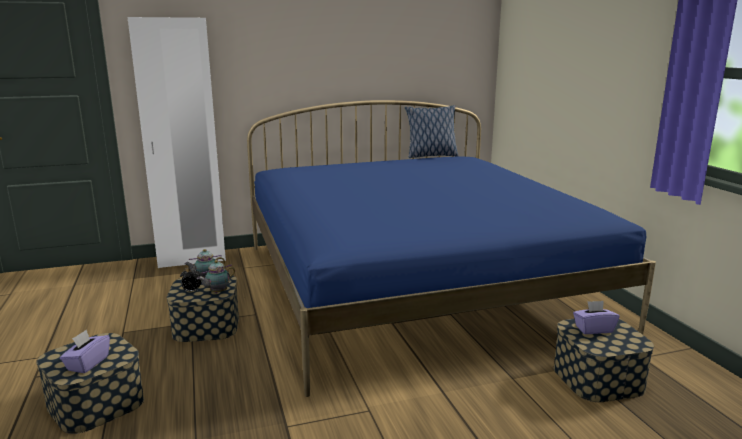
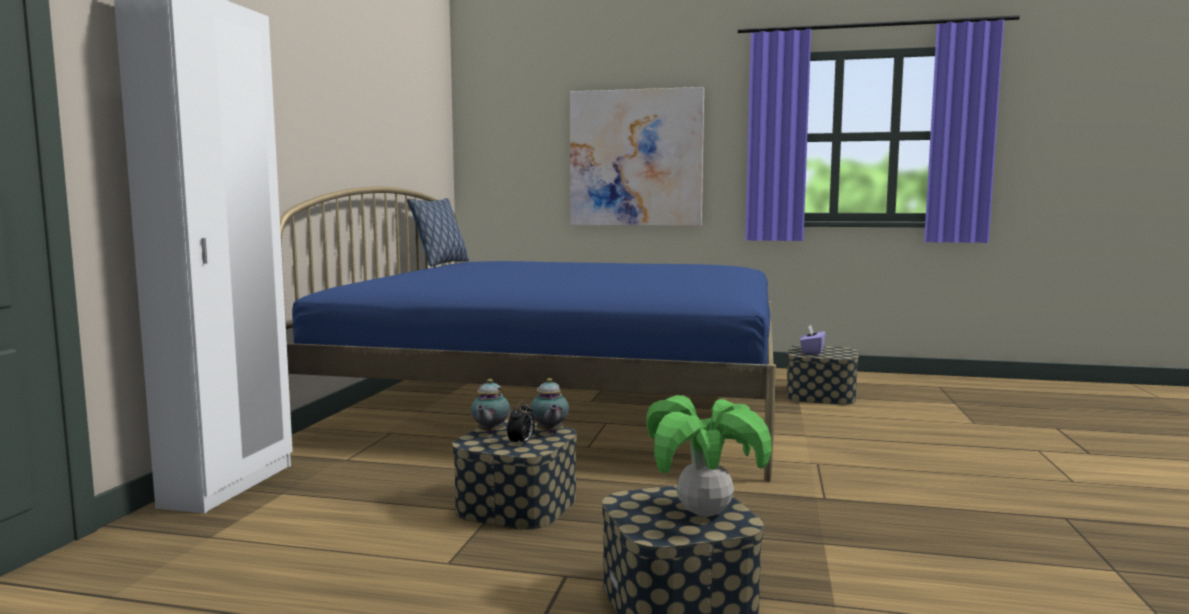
camera: 60 degrees left, 10 degrees down
purple tissue box [60,330,110,373] -> potted plant [646,395,772,517]
none -> picture [570,87,704,226]

